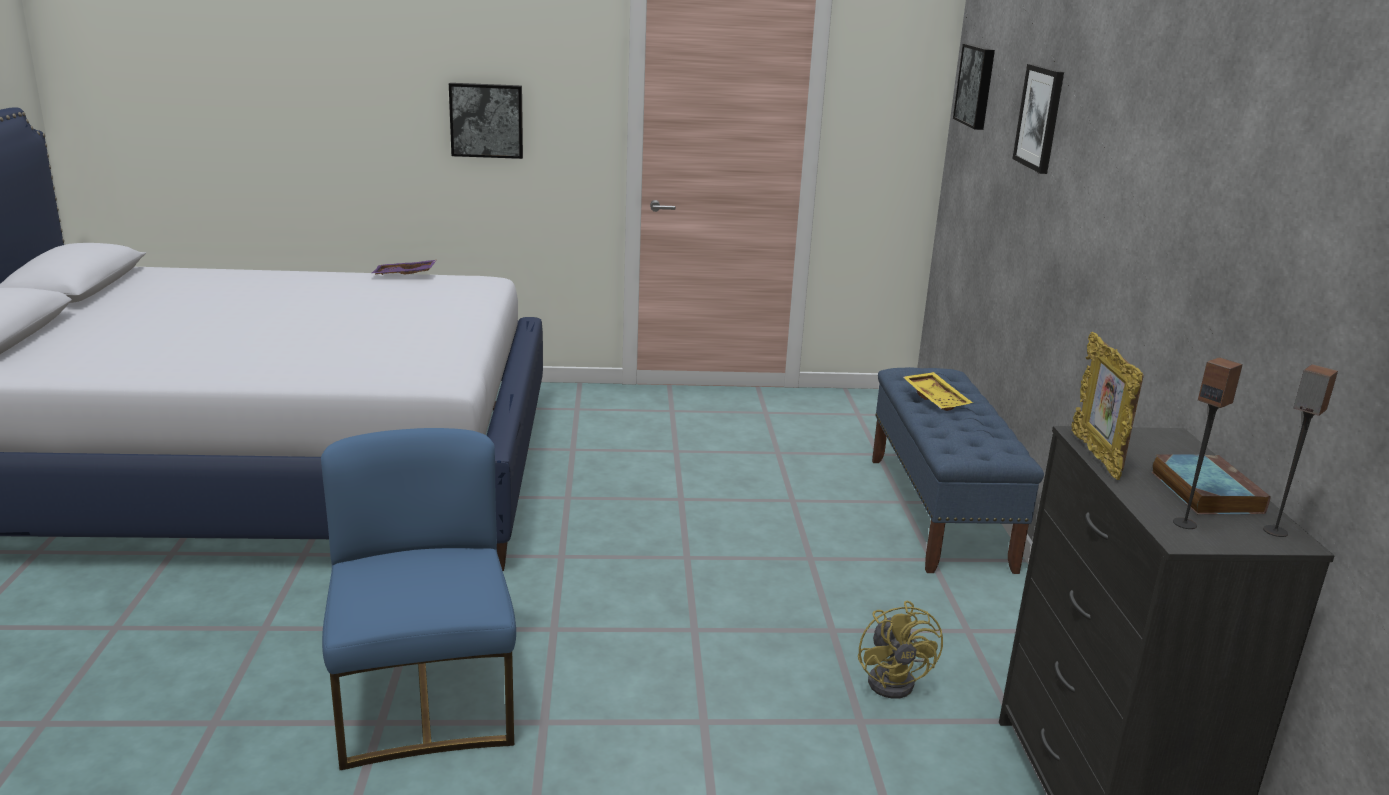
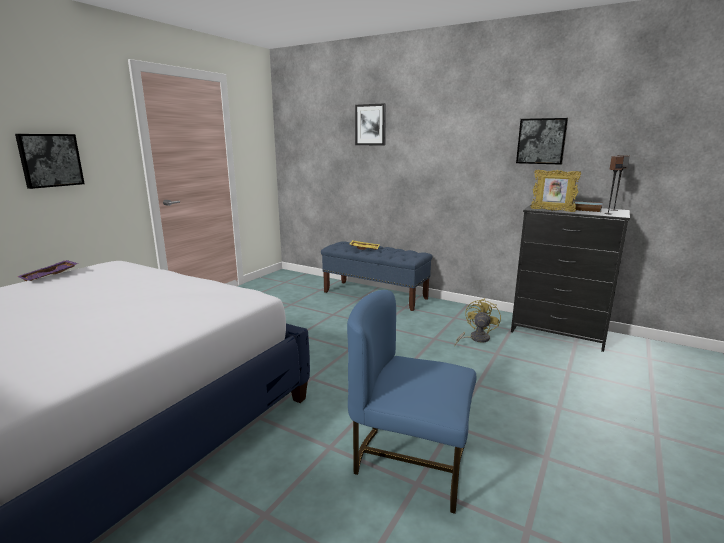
camera: 55 degrees left, 5 degrees down
yellow fan [858,600,943,699] -> yellow fan turned 90 degrees counterclockwise [455,298,501,346]
picture [953,44,995,130] -> picture moved to [516,118,568,165]

